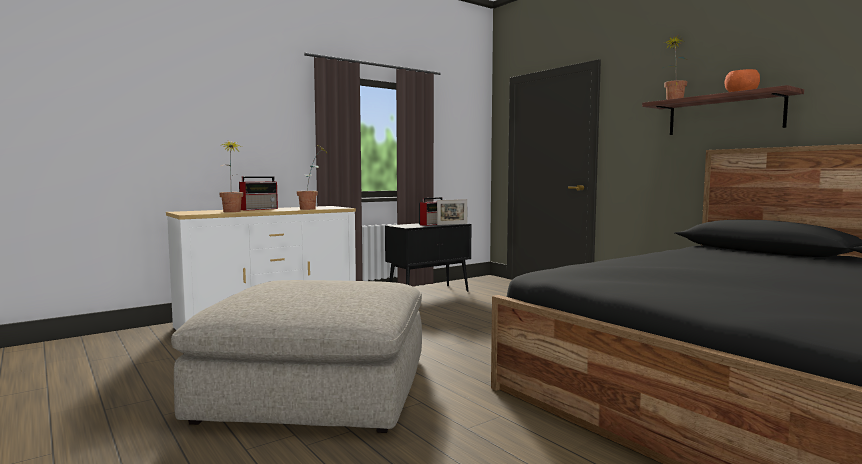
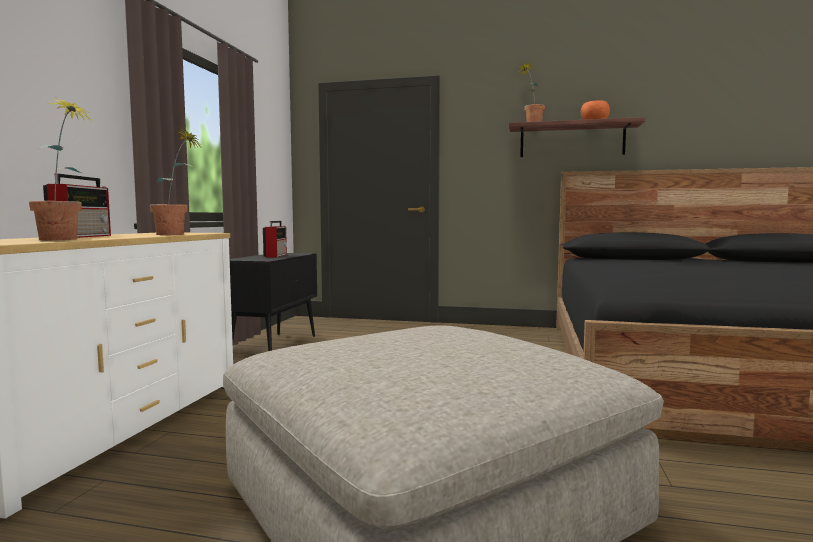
camera: 40 degrees left, 0 degrees up
picture frame [437,199,467,225] -> none

